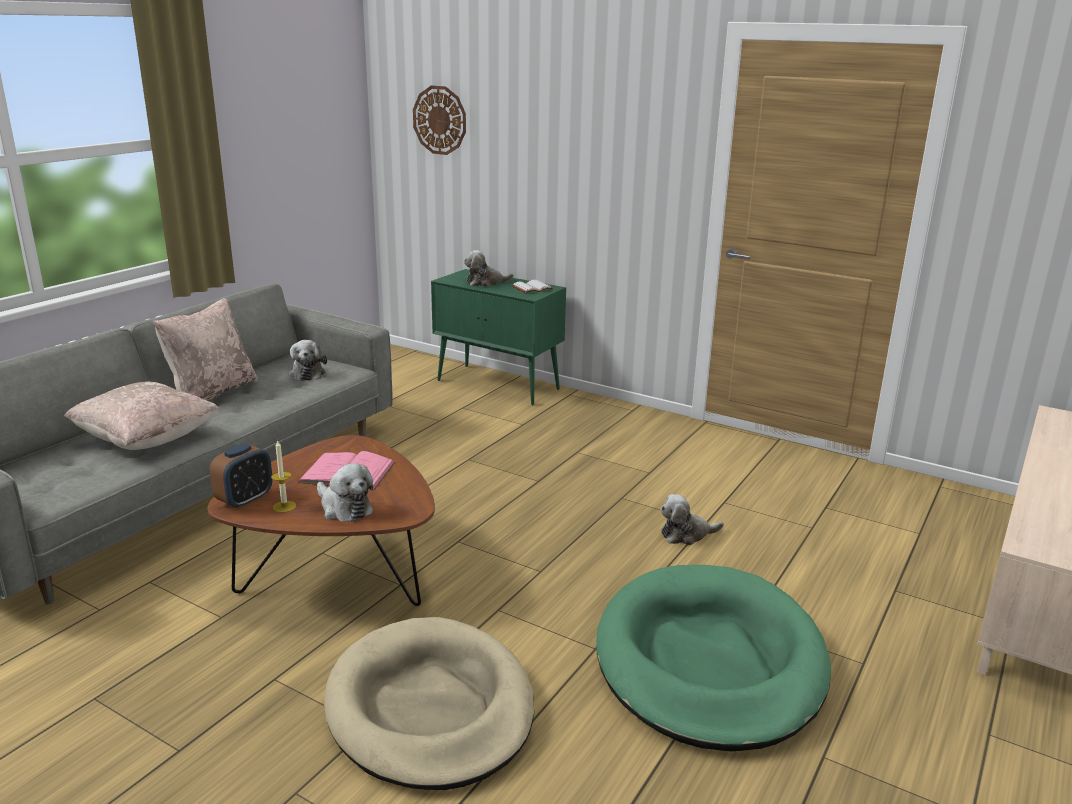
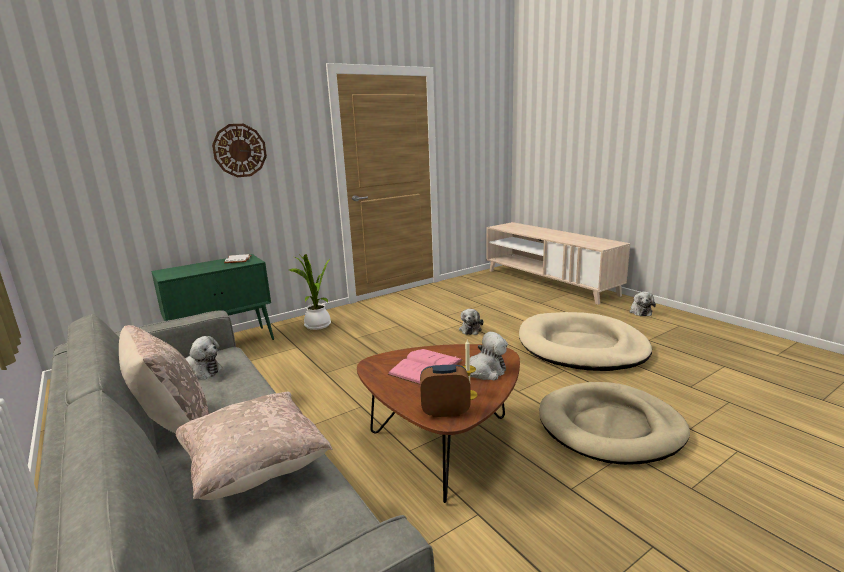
camera: 65 degrees left, 5 degrees down
alarm clock [210,443,273,509] -> alarm clock turned 60 degrees counterclockwise [420,365,471,417]
wall clock [413,86,466,155] -> wall clock moved to [212,124,267,177]
plush toy [464,250,514,287] -> plush toy moved to [629,292,656,316]
green dog bed [596,565,831,752] -> beige dog bed [519,312,652,371]
none -> potted plant [289,254,331,330]

